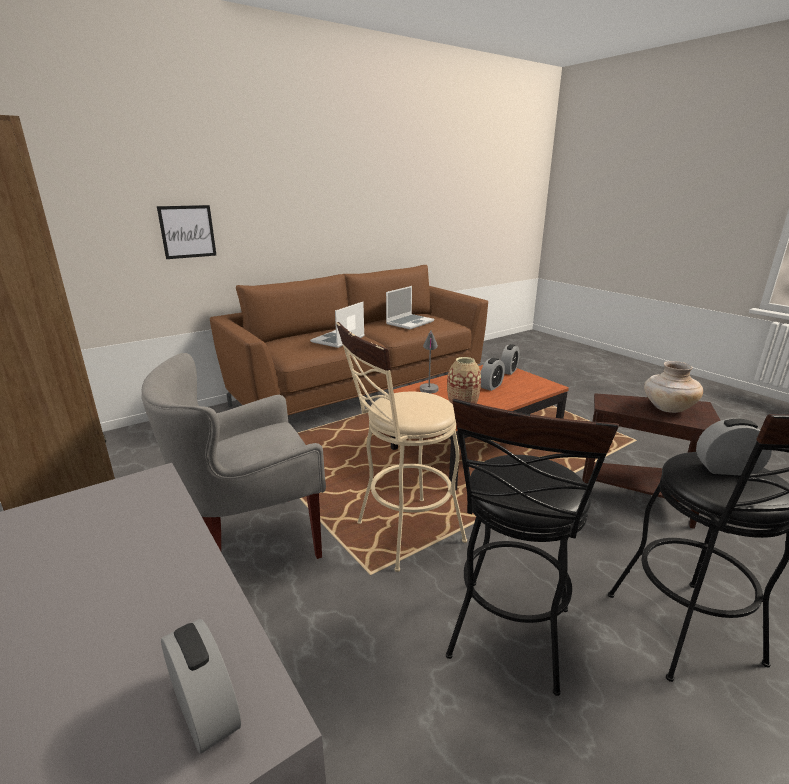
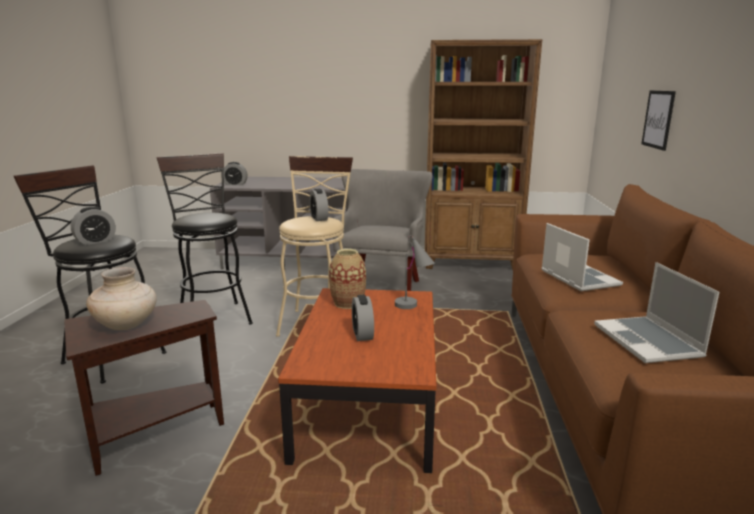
camera: 130 degrees right, 5 degrees down
alarm clock [501,344,519,375] -> alarm clock moved to [310,189,328,221]

